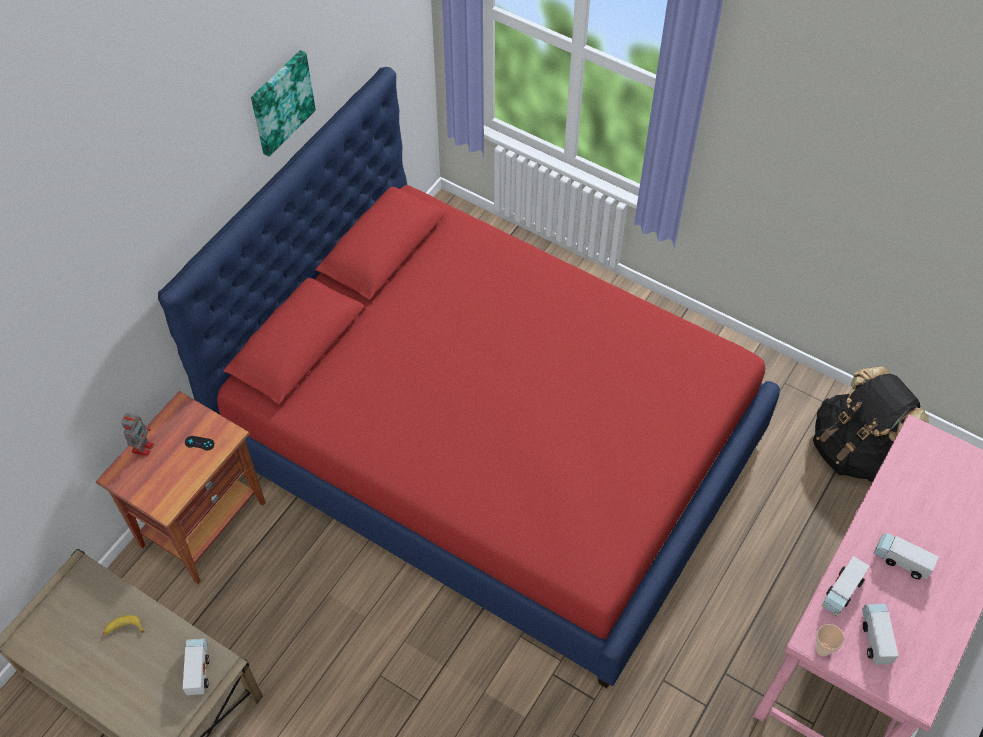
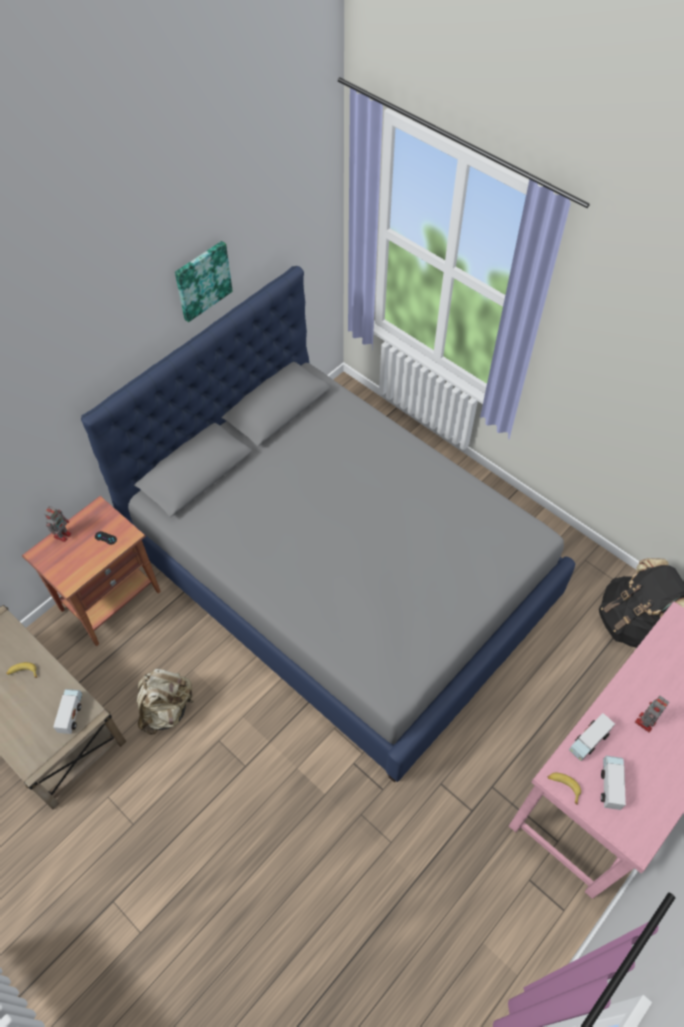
camera: 10 degrees right, 0 degrees up
red bed [158,67,780,688] -> grey bed [81,266,575,783]
cup [815,624,844,656] -> banana [547,773,581,805]
toy truck [873,533,939,580] -> toy robot [635,696,669,733]
none -> beige backpack [137,669,193,735]

